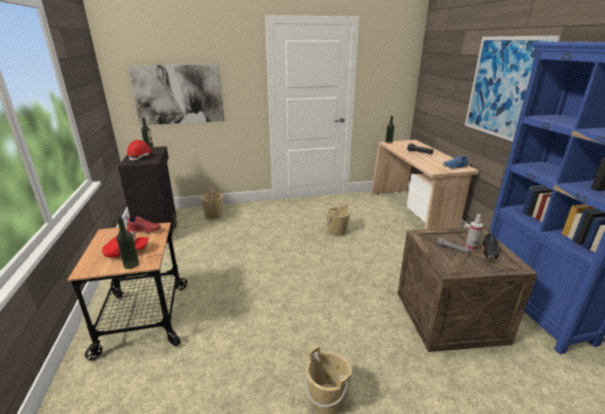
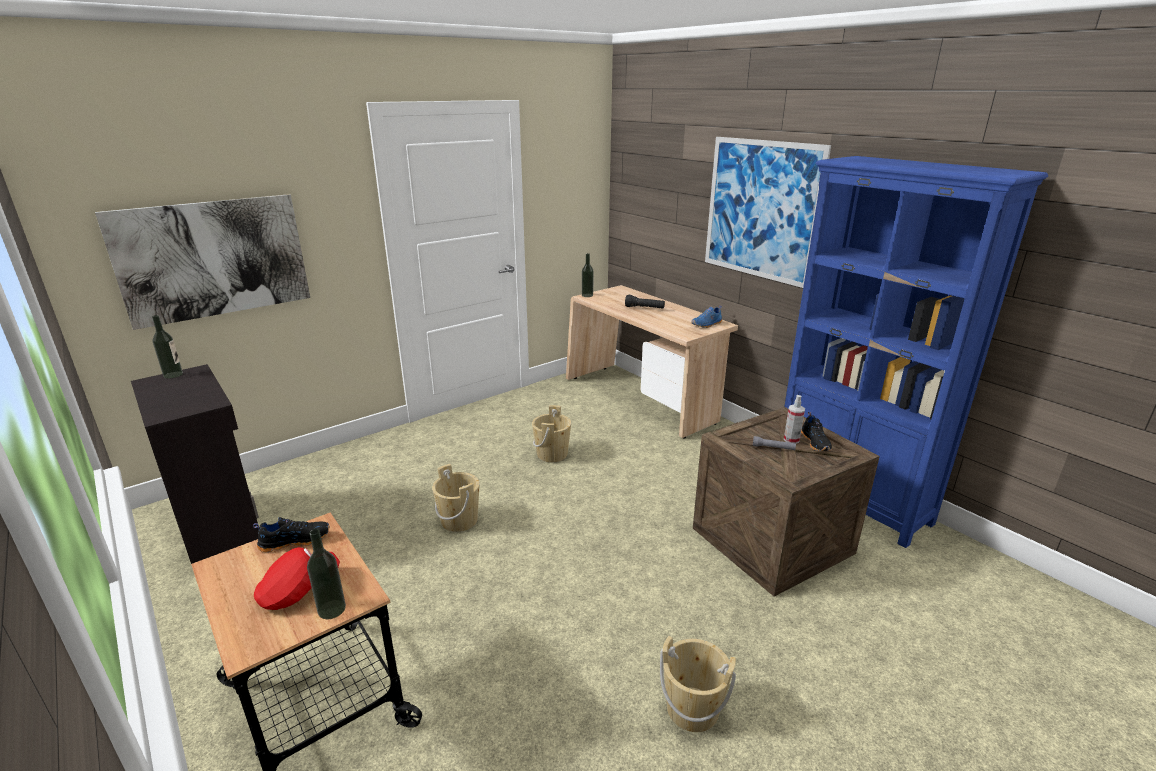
camera: 25 degrees left, 0 degrees up
red shoe [125,216,161,234] -> black shoe [253,517,330,552]
red hard hat [127,140,153,161] -> none
beige bucket [201,188,223,219] -> beige bucket moved to [432,464,480,532]

